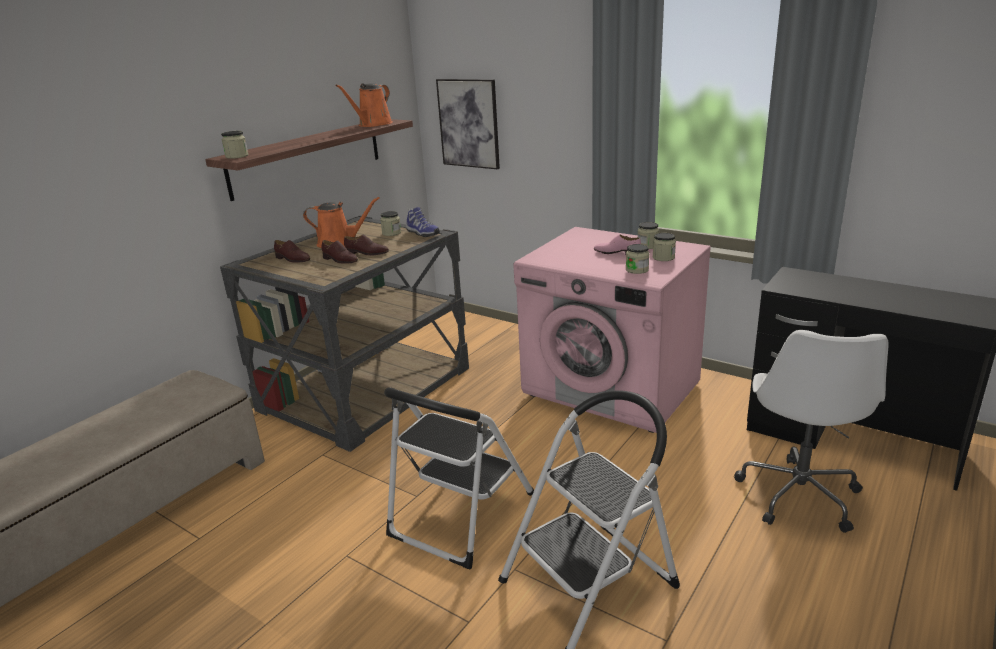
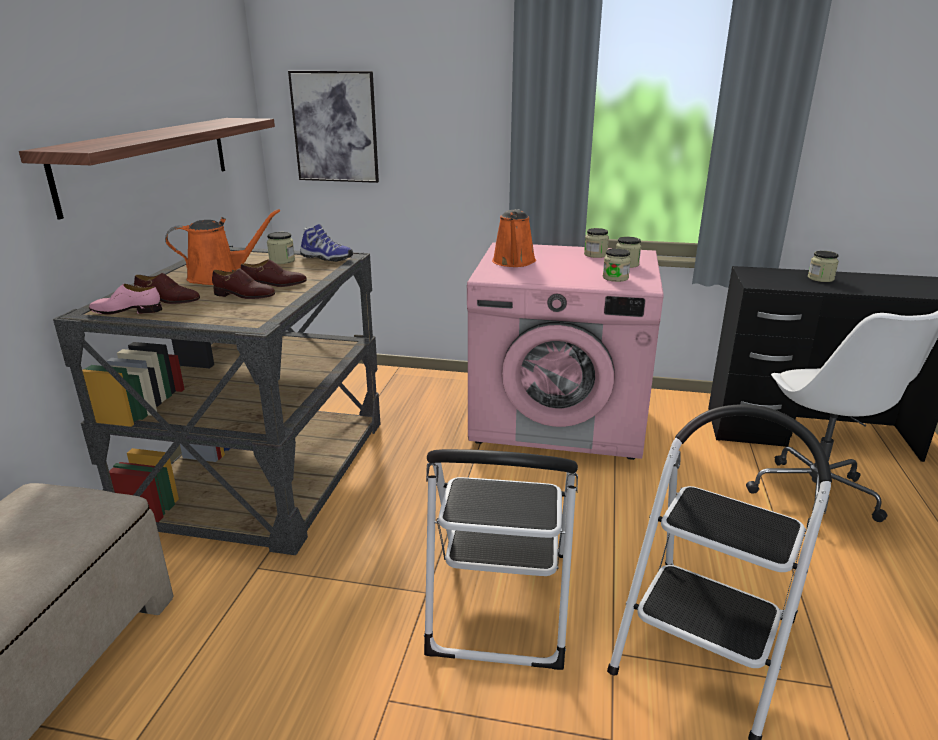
camera: 25 degrees left, 0 degrees up
jar [221,131,248,159] -> jar moved to [808,251,839,282]
orange watering can [336,83,393,127] -> orange watering can moved to [492,209,536,267]
pink shoe [594,234,641,255] -> pink shoe moved to [89,284,162,315]

